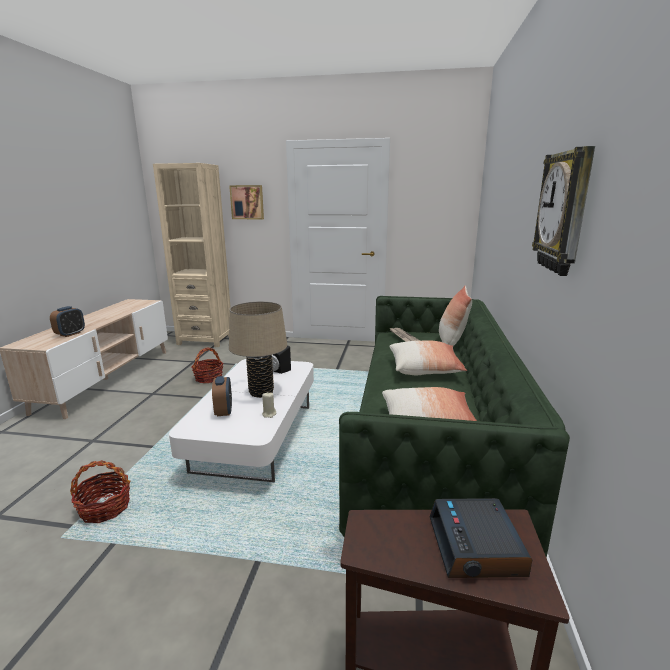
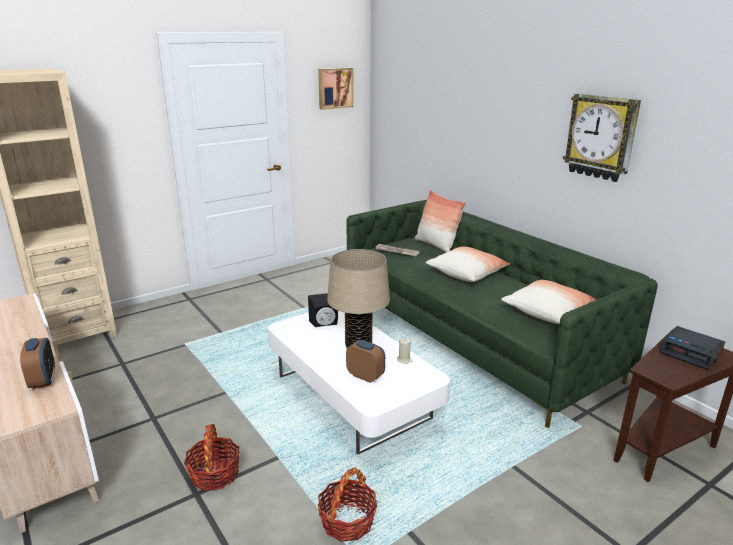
camera: 45 degrees left, 5 degrees up
basket [191,348,224,383] -> basket moved to [184,424,240,491]
picture [229,185,264,219] -> picture moved to [318,68,354,110]

